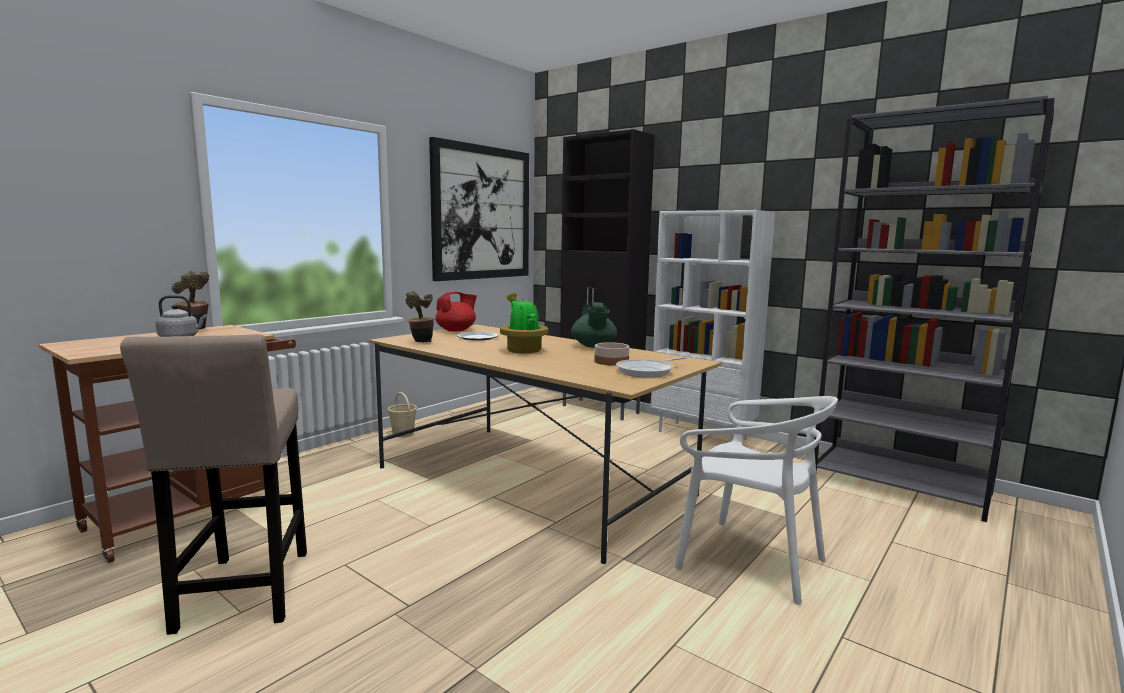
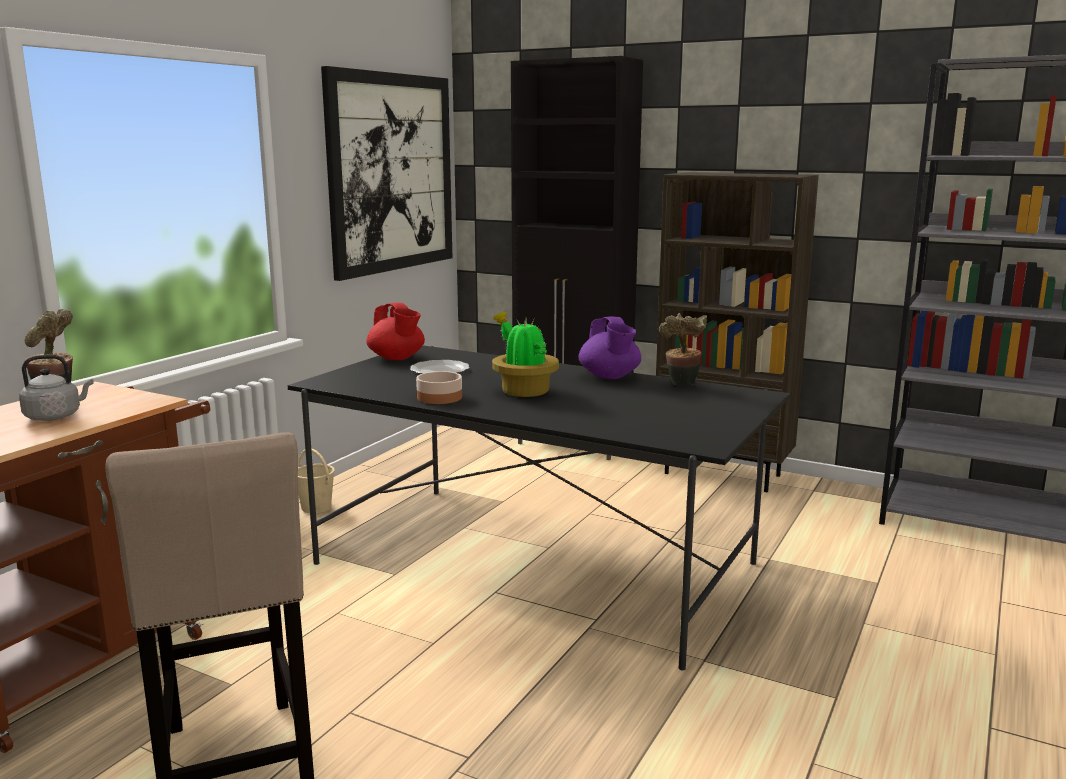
camera: 10 degrees left, 5 degrees up
beige dining table [369,325,722,564] -> black dining table [288,346,790,670]
potted plant [405,290,434,343] -> potted plant moved to [659,313,707,386]
red teapot [435,292,477,332] -> red teapot turned 105 degrees clockwise [366,303,425,360]
green teapot [571,302,617,348] -> purple teapot [579,316,641,379]
bowl [594,342,630,366] -> bowl moved to [416,371,462,404]
frying pan [616,357,686,378] -> none
white bookcase [651,210,775,442] -> brown bookcase [656,172,819,492]
white chair [674,396,838,605] -> none

